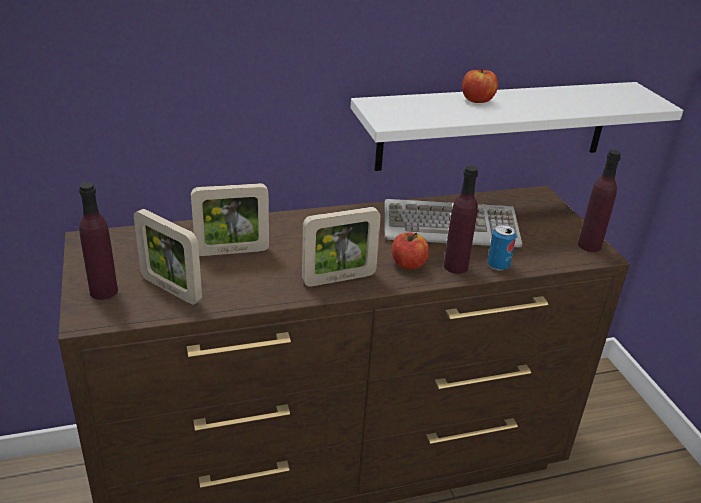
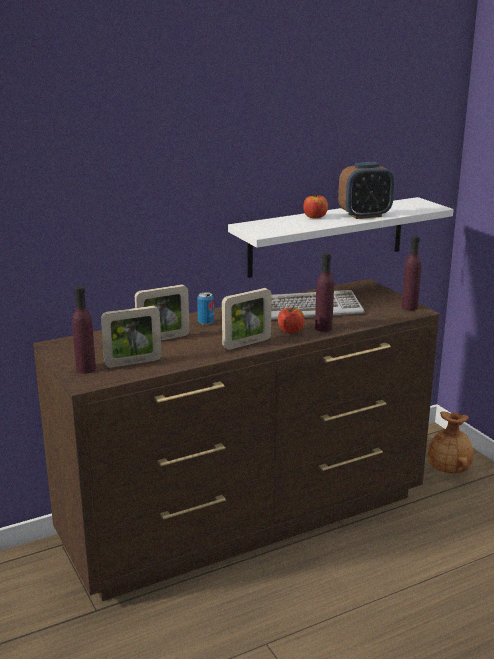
camera: 10 degrees left, 10 degrees down
picture frame [134,209,202,305] -> picture frame turned 45 degrees counterclockwise [101,306,162,368]
can [487,225,516,271] -> can moved to [197,292,214,325]
none -> alarm clock [338,162,395,219]
none -> brown vase [428,411,473,473]

